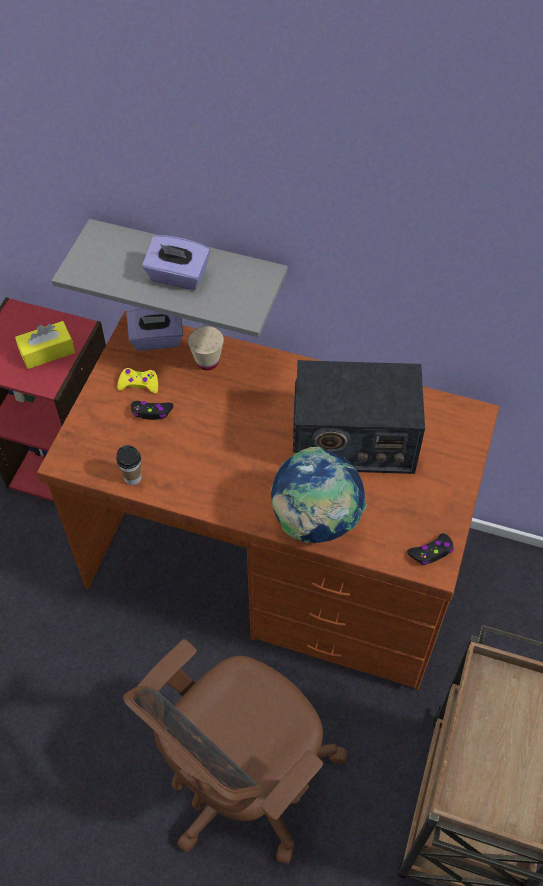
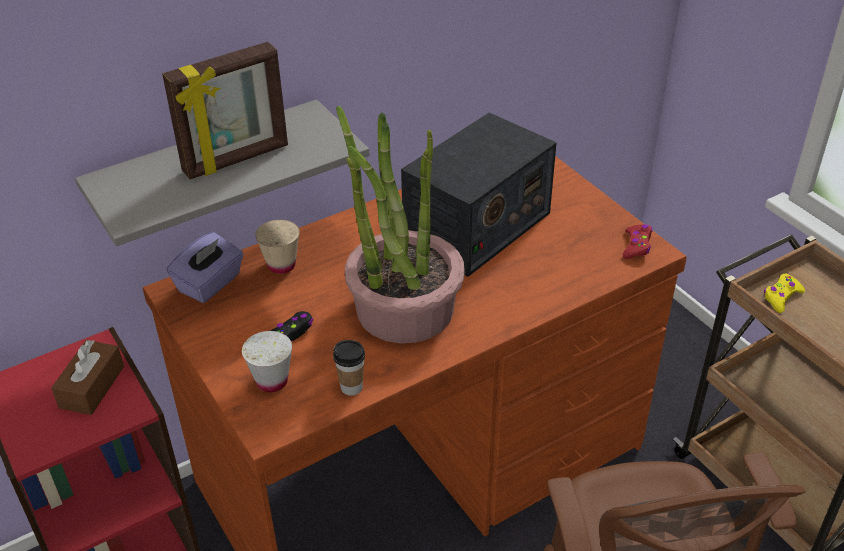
camera: 50 degrees left, 15 degrees down
yellow tissue box [15,321,75,369] -> brown tissue box [51,340,124,415]
yellow game controller [117,368,158,394] -> yellow game controller moved to [764,274,805,313]
purple tissue box [142,235,210,290] -> picture frame [162,42,288,179]
globe [271,446,367,543] -> none
black game controller [407,534,454,565] -> red game controller [623,224,653,259]
none -> white cup [242,331,292,392]
none -> potted plant [336,106,465,344]

